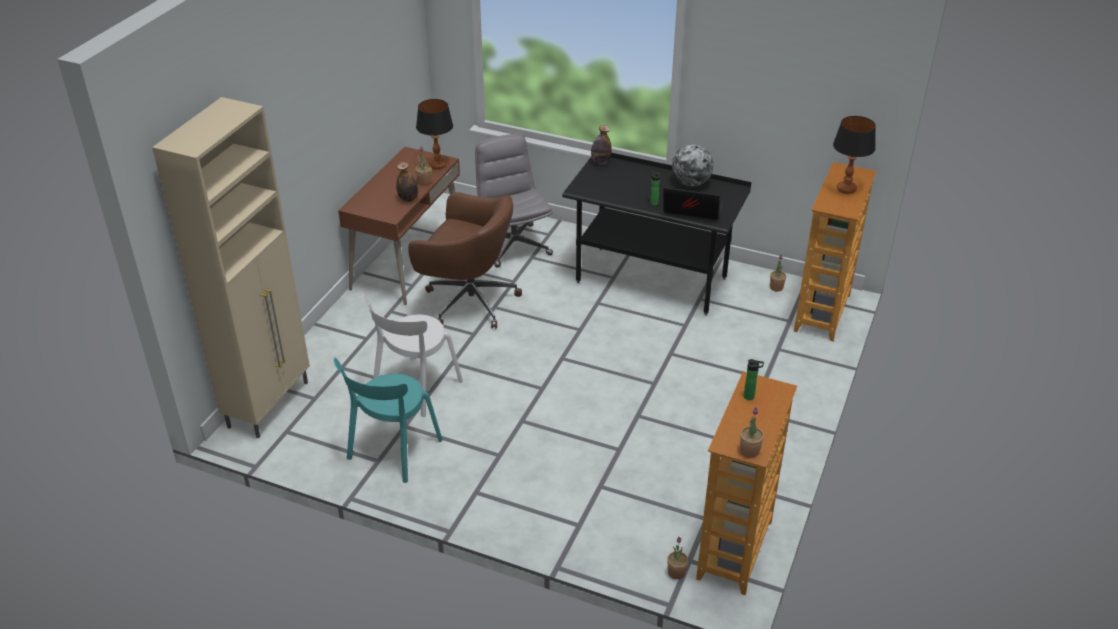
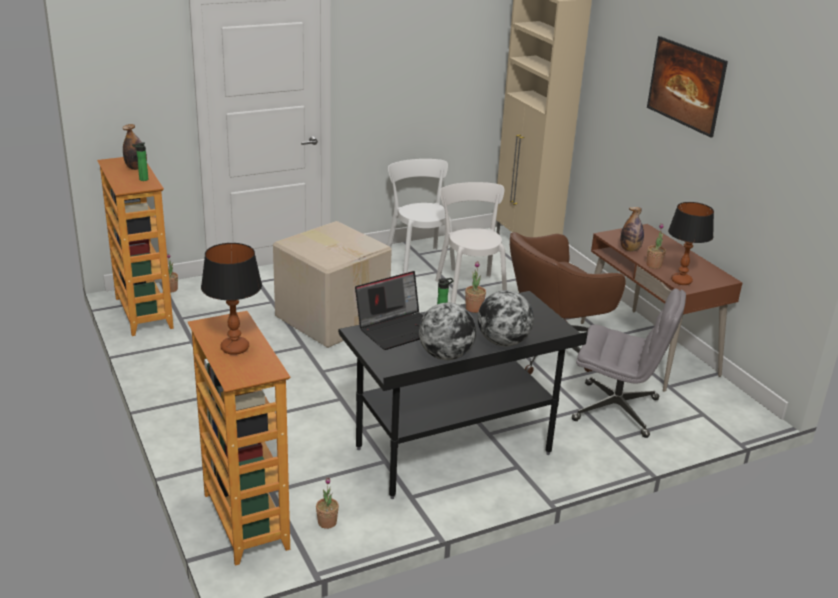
camera: 130 degrees right, 10 degrees down
turquoise chair [334,358,443,483] -> white chair [387,159,455,274]
bottle [591,125,612,165] -> bottle moved to [122,124,147,170]
potted plant [740,407,764,458] -> potted plant moved to [465,261,486,313]
none -> cardboard box [273,221,392,348]
none -> globe [478,290,534,347]
none -> picture [647,36,728,138]

